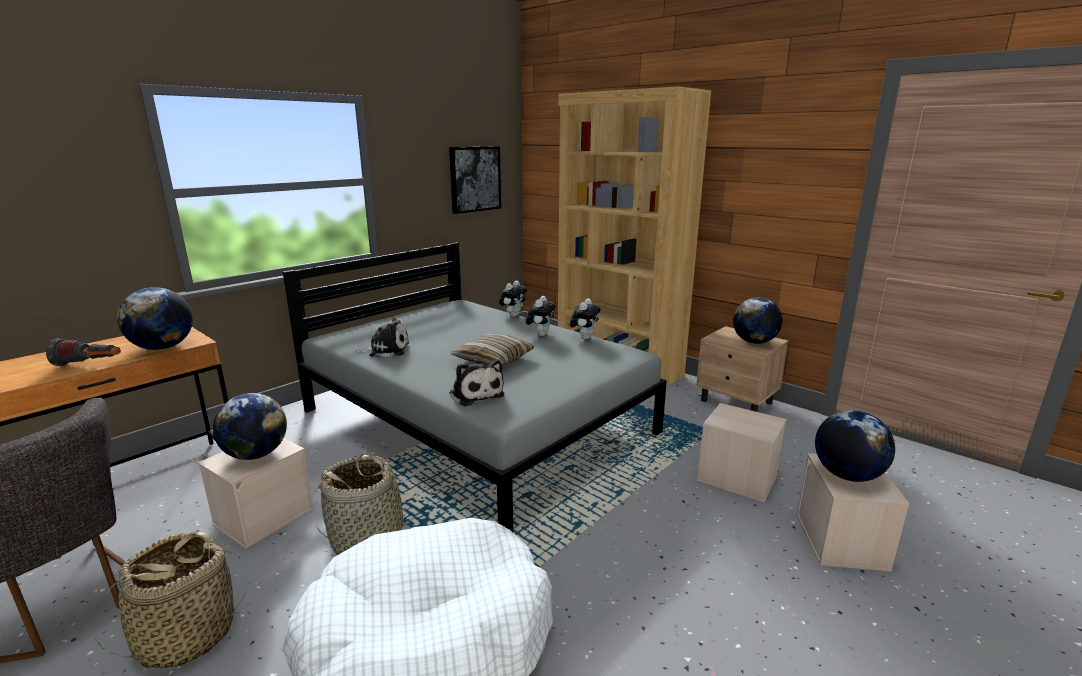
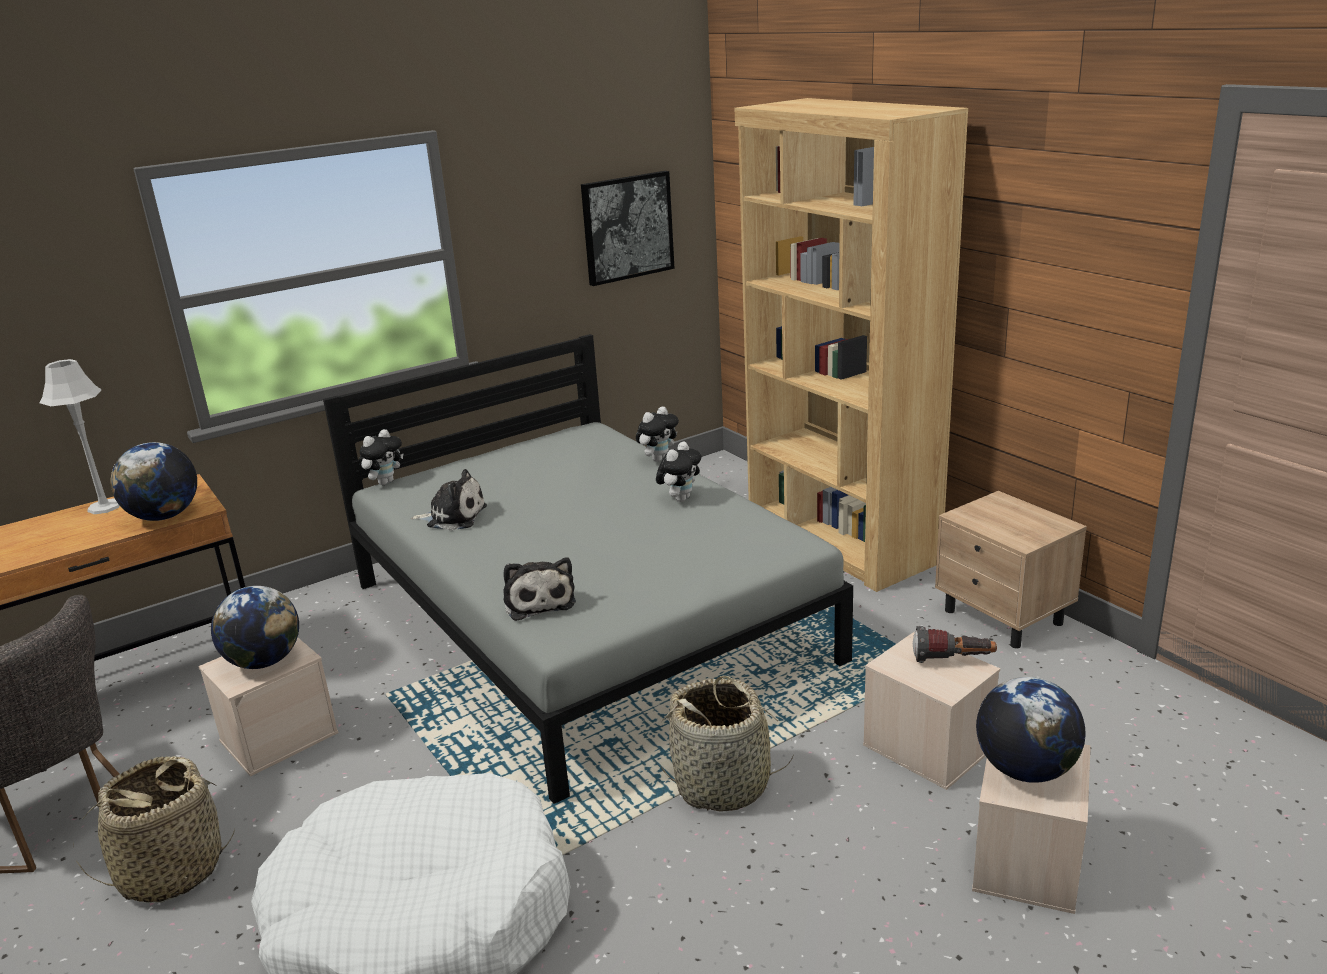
camera: 15 degrees right, 5 degrees up
flashlight [46,339,121,366] -> flashlight moved to [913,626,997,663]
basket [315,453,419,555] -> basket moved to [660,676,794,812]
pillow [451,334,535,366] -> none
plush toy [570,299,600,339] -> plush toy moved to [359,429,403,485]
globe [733,298,782,344] -> none
none -> grey table lamp [39,359,120,514]

